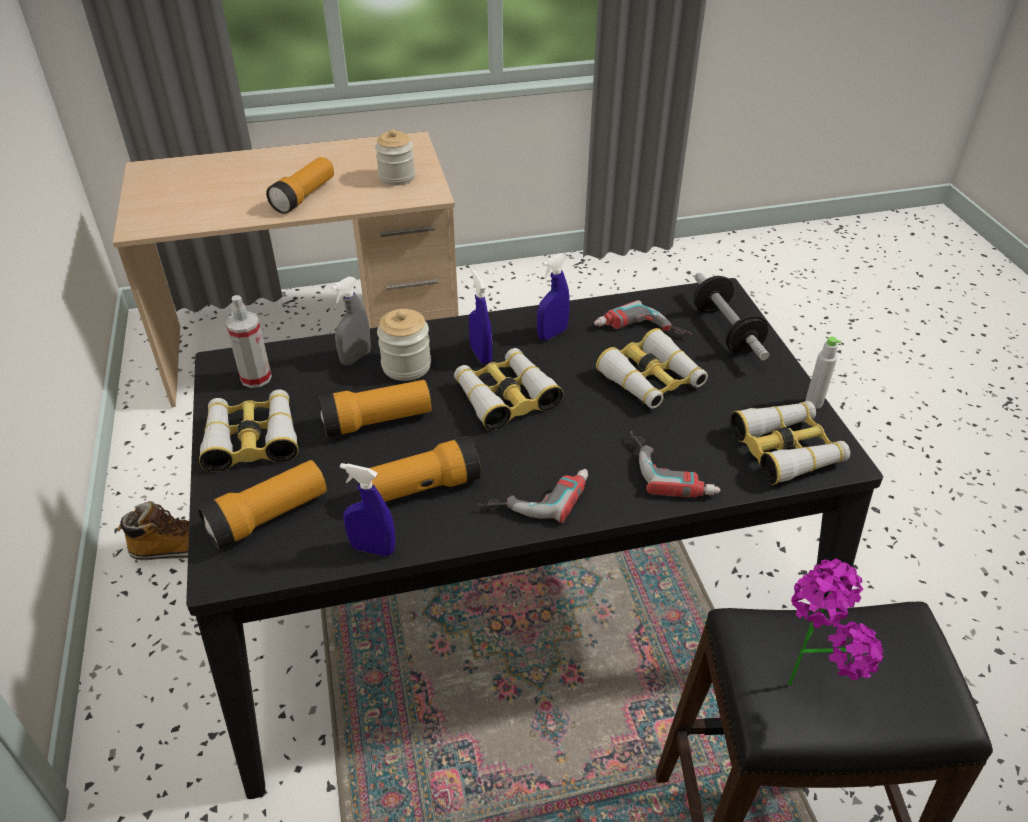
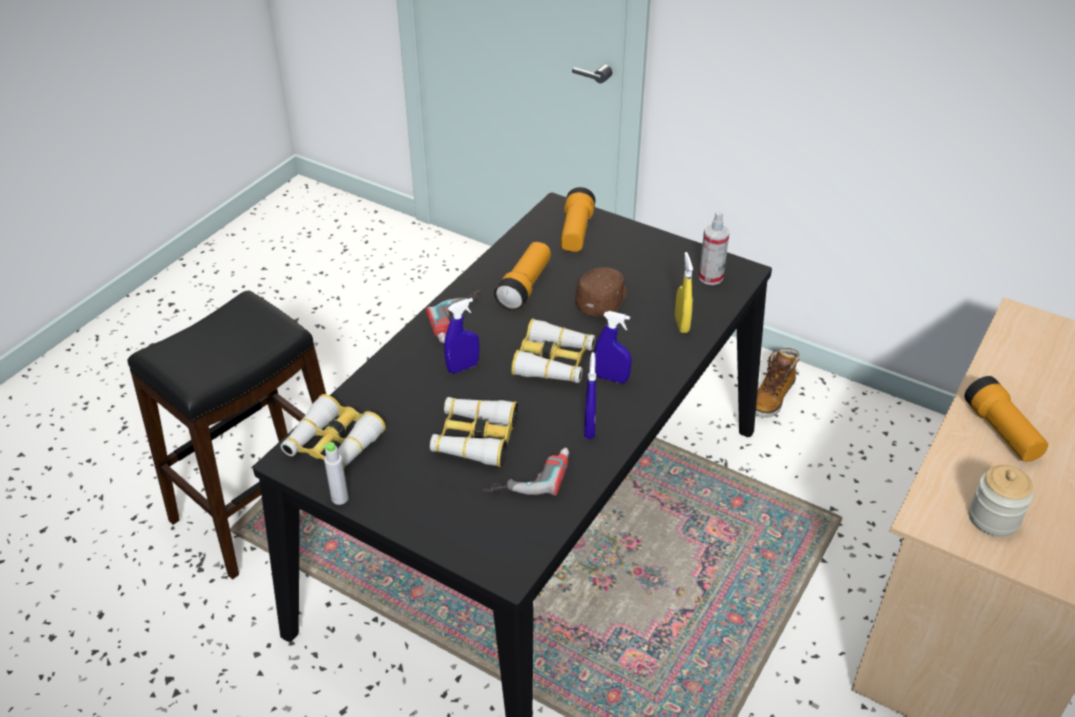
camera: 135 degrees right, 0 degrees up
binoculars [199,389,298,472] -> none
flashlight [318,380,431,437] -> brown cap [575,267,627,316]
grey spray bottle [331,277,371,366] -> yellow spray bottle [675,252,693,333]
blue spray bottle [340,463,395,556] -> blue spray bottle moved to [444,298,480,374]
jar [377,309,431,381] -> none
power drill [630,431,721,498] -> none
dumbbell [694,273,769,360] -> none
potted plant [788,558,884,686] -> none

